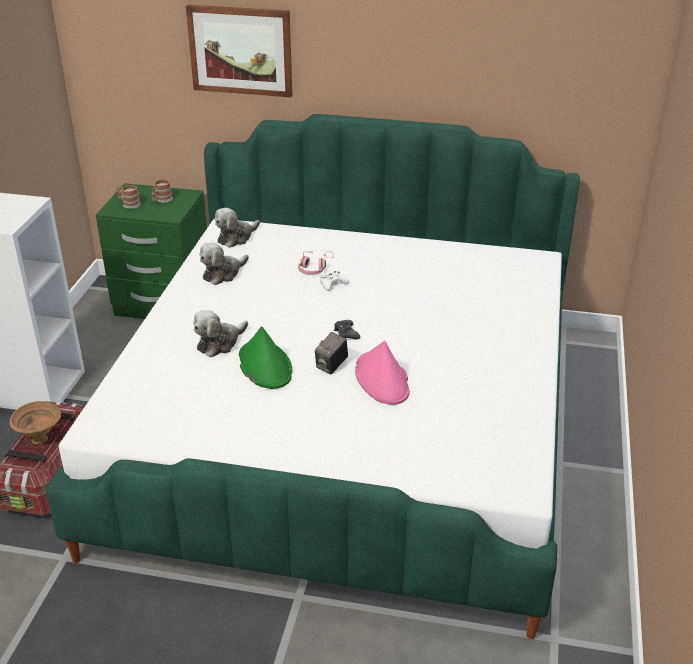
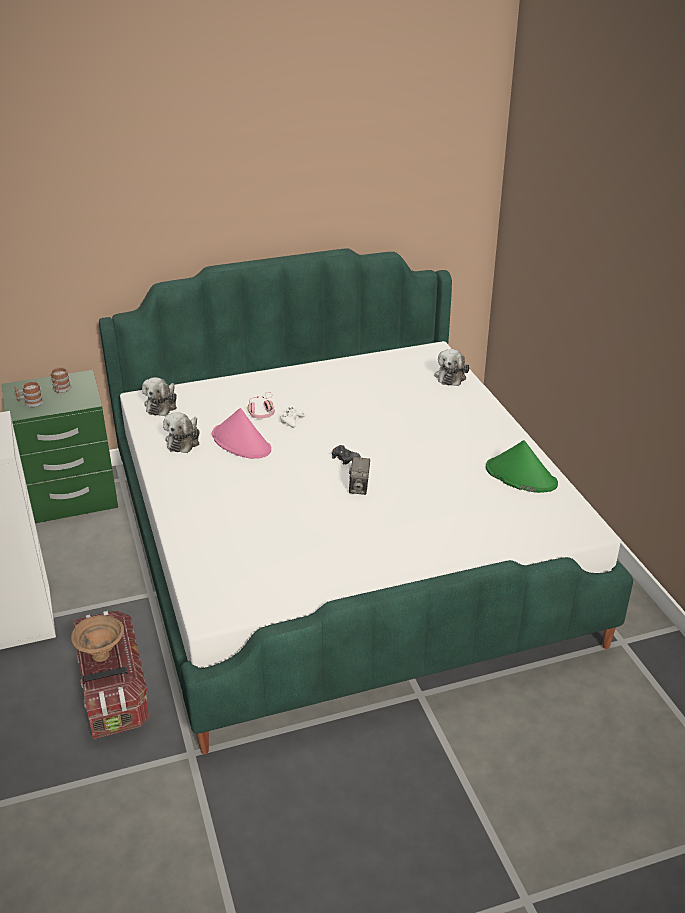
camera: 30 degrees left, 0 degrees up
picture [186,5,292,97] -> none
plush toy [193,310,248,357] -> plush toy moved to [434,349,469,386]
green hat [239,326,292,389] -> green hat moved to [486,440,558,493]
pink hat [355,341,410,405] -> pink hat moved to [212,408,271,459]

